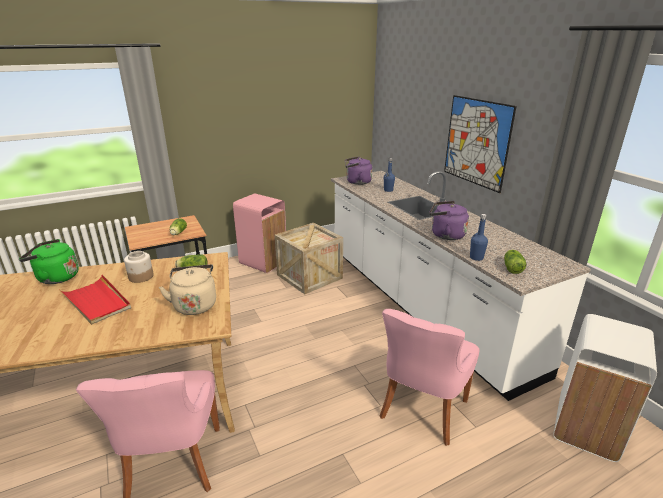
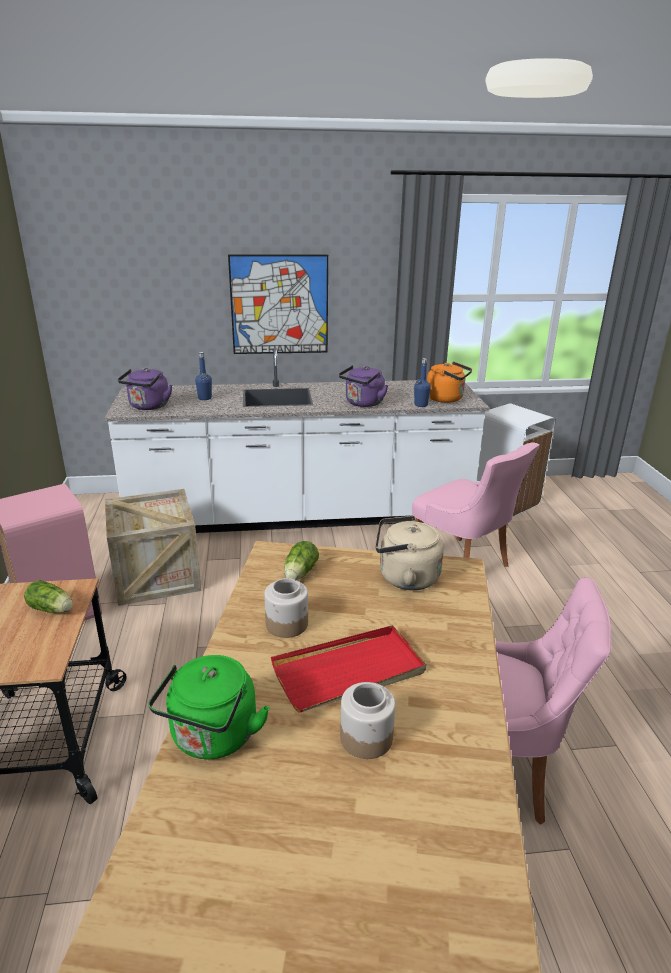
camera: 70 degrees left, 0 degrees up
lettuce [504,250,526,274] -> orange kettle [427,361,472,403]
none -> jar [340,682,395,759]

